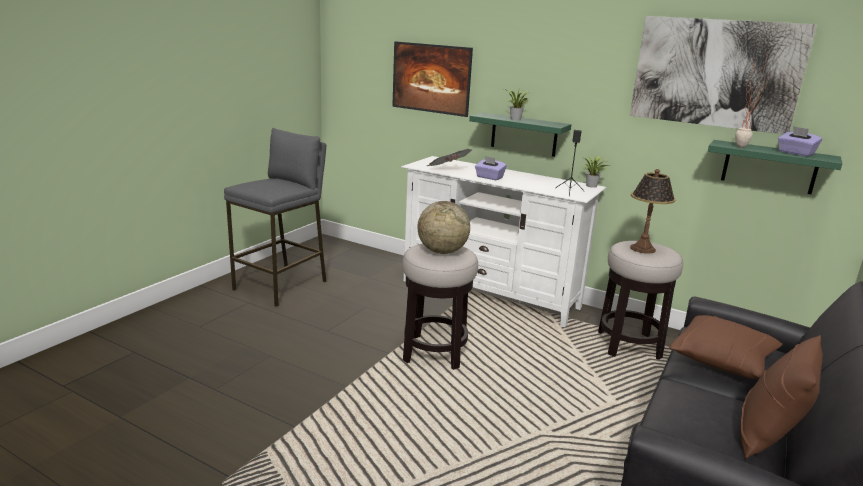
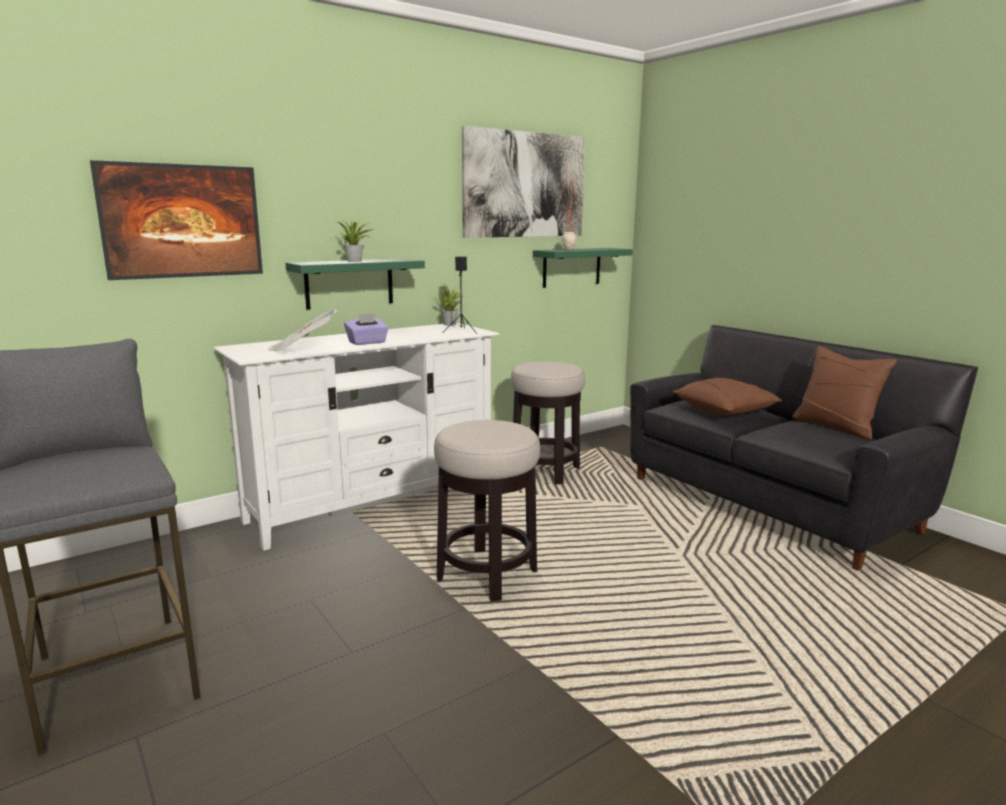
camera: 65 degrees left, 5 degrees down
globe [417,201,470,254] -> none
table lamp [630,169,676,254] -> none
purple tissue box [778,126,822,157] -> none

